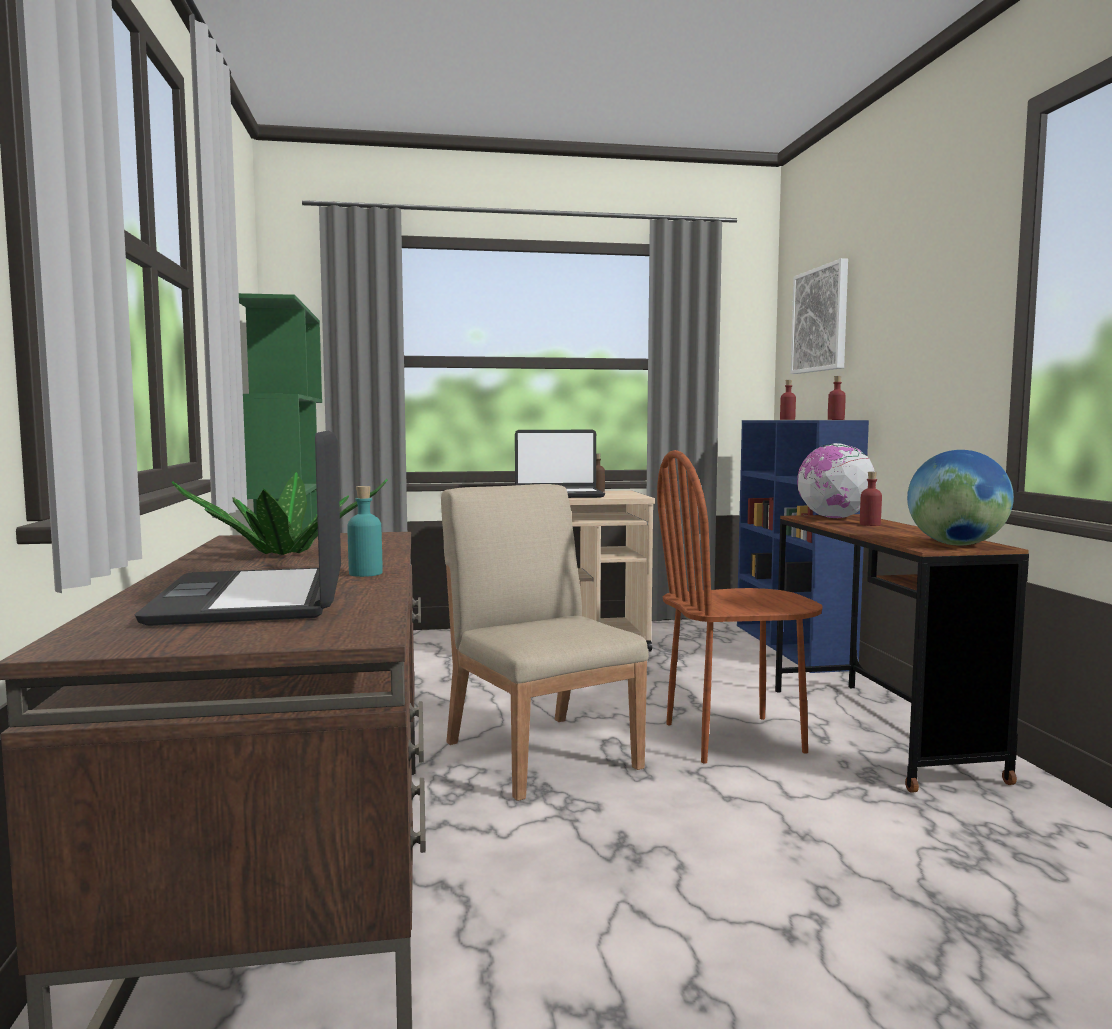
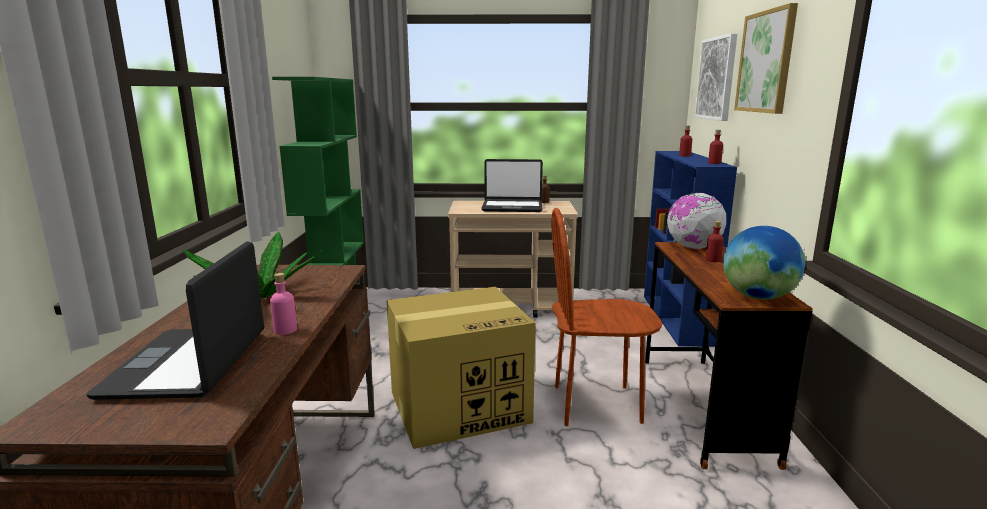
camera: 10 degrees right, 10 degrees up
turquoise bottle [347,486,382,577] -> pink bottle [270,273,297,335]
beige chair [441,484,649,801] -> cardboard box [387,287,536,449]
none -> picture [734,3,798,114]

